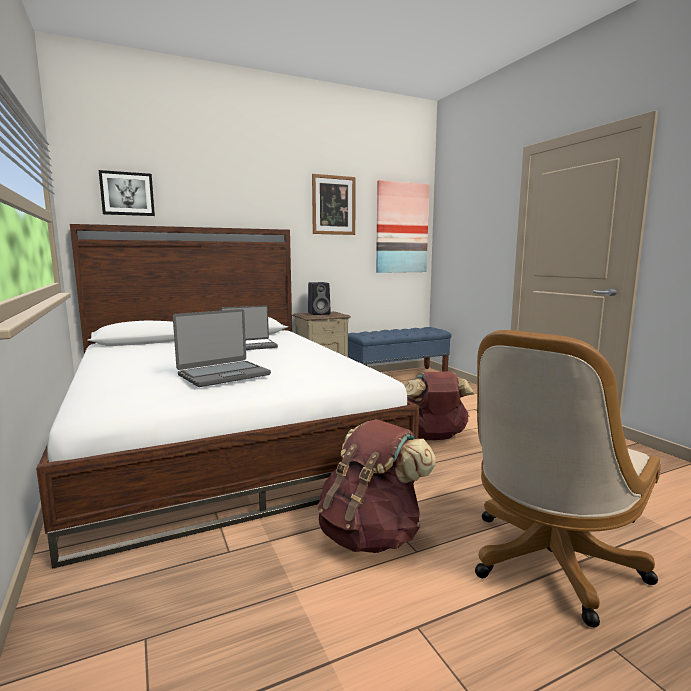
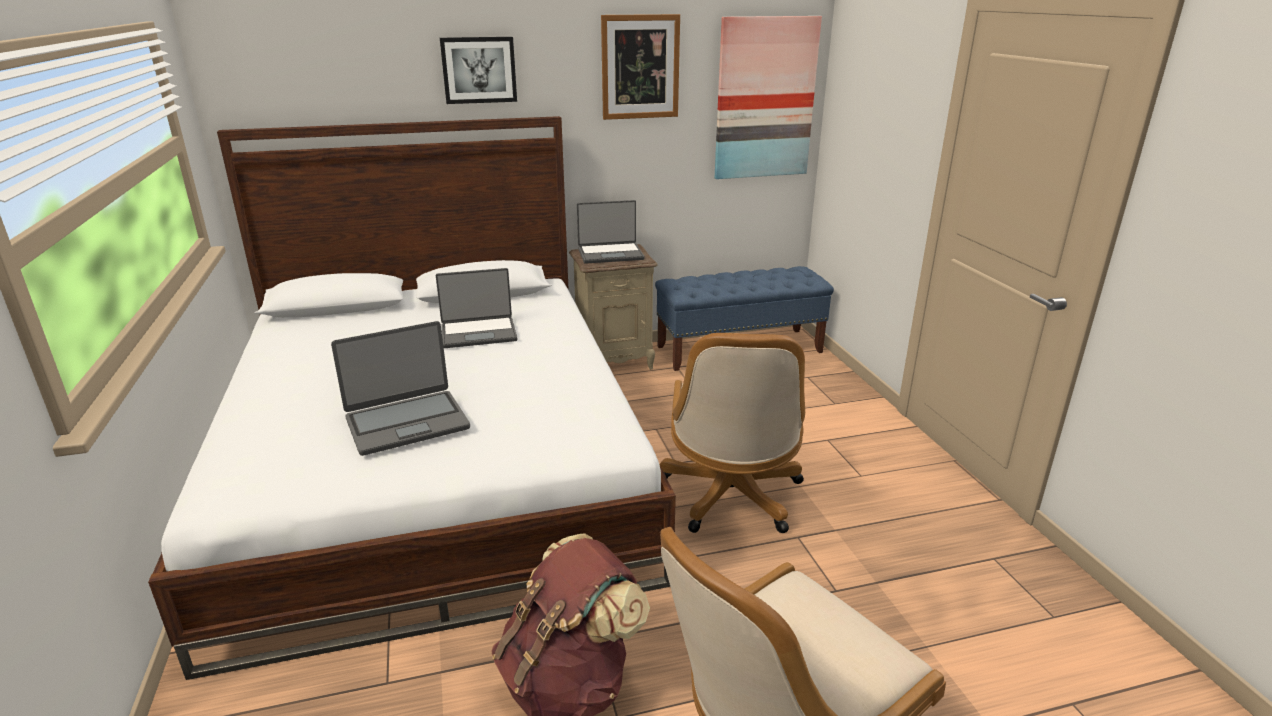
camera: 10 degrees right, 15 degrees up
picture [99,170,155,216] -> picture moved to [440,37,517,104]
black speaker [308,282,331,315] -> laptop [577,200,645,264]
brown backpack [405,371,474,440] -> office chair [660,333,805,533]

